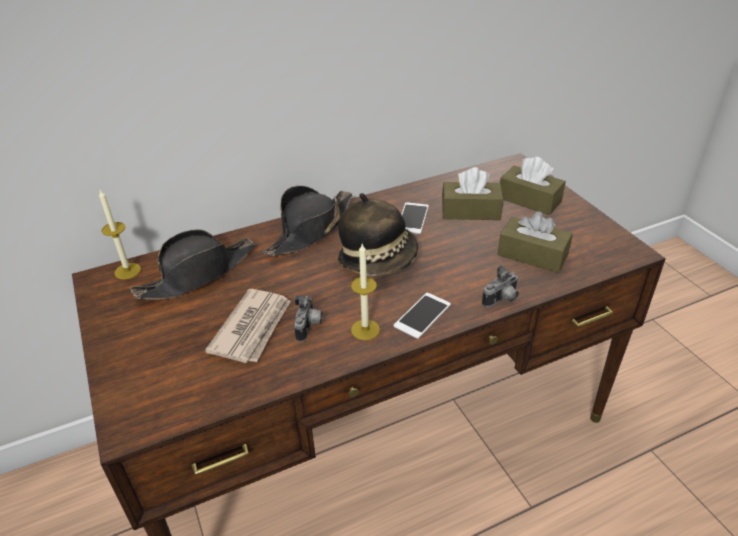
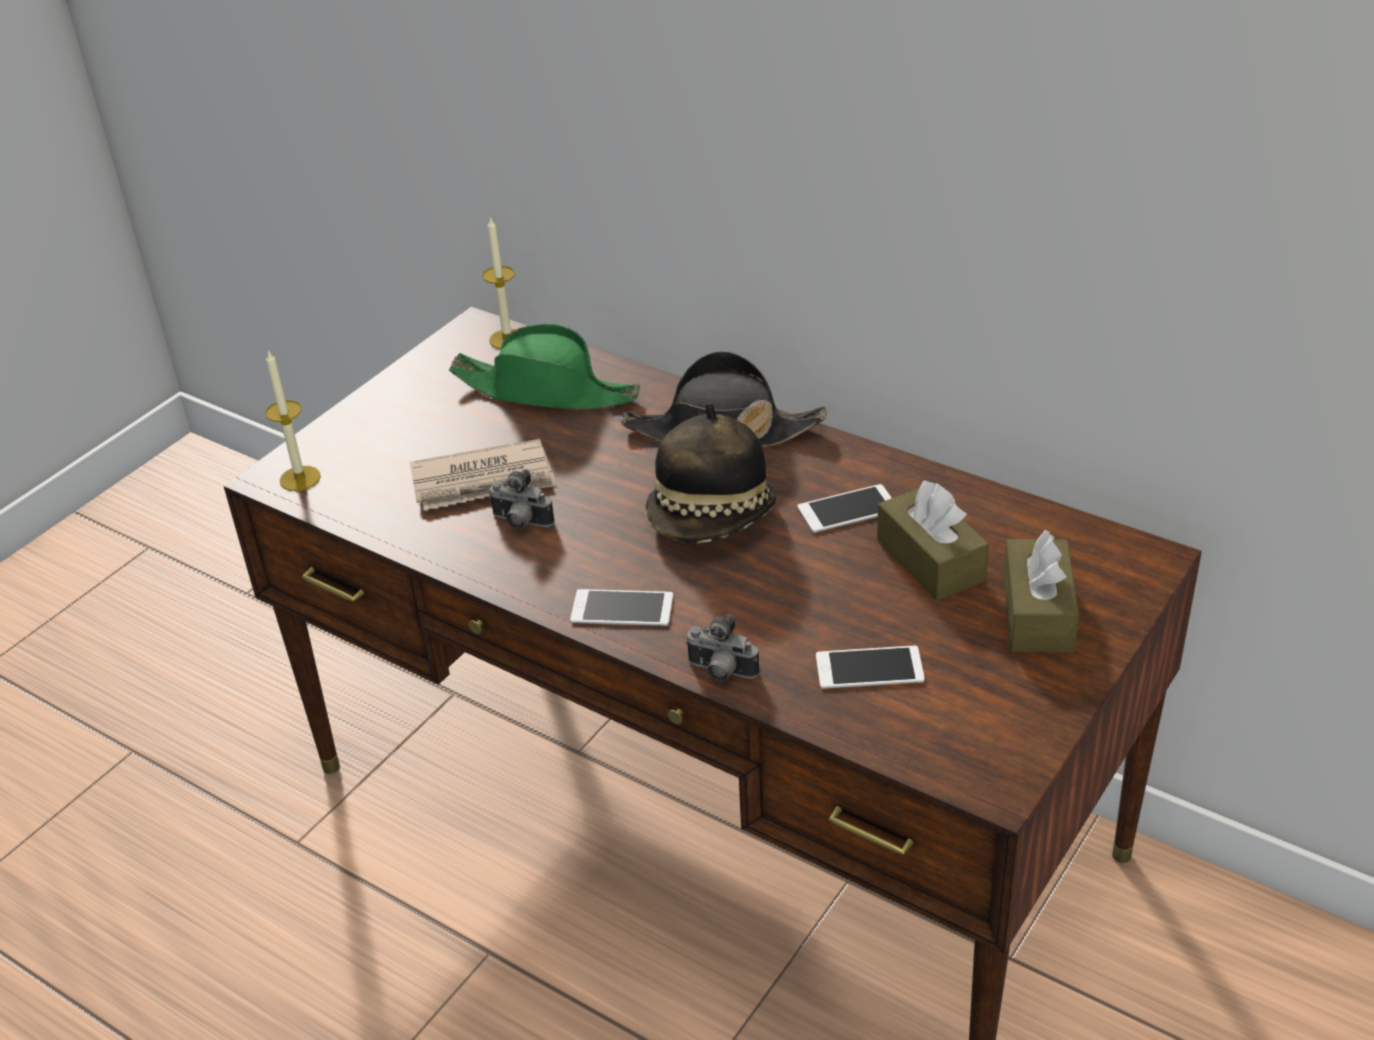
camera: 60 degrees right, 0 degrees up
black hat [130,229,255,300] -> green hat [449,324,640,410]
camera [294,296,323,342] -> camera turned 45 degrees clockwise [488,469,555,529]
candle [351,244,380,340] -> candle moved to [265,350,321,491]
brown tissue box [498,212,573,273] -> phone [816,646,925,689]

